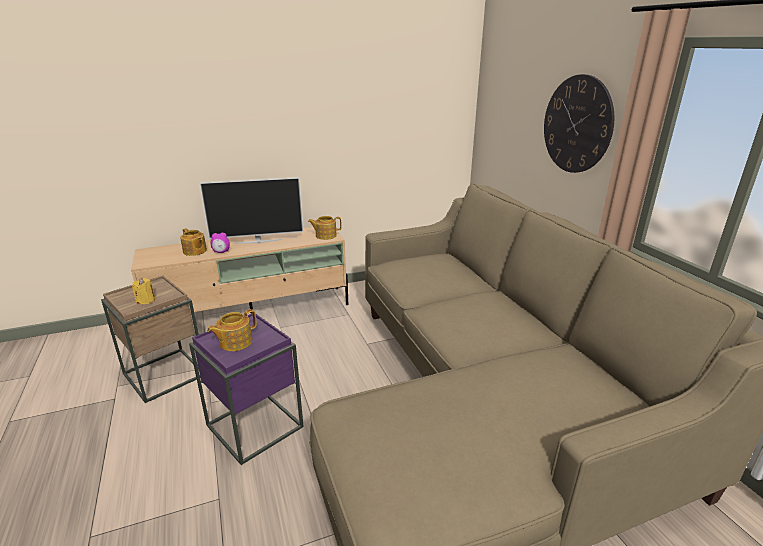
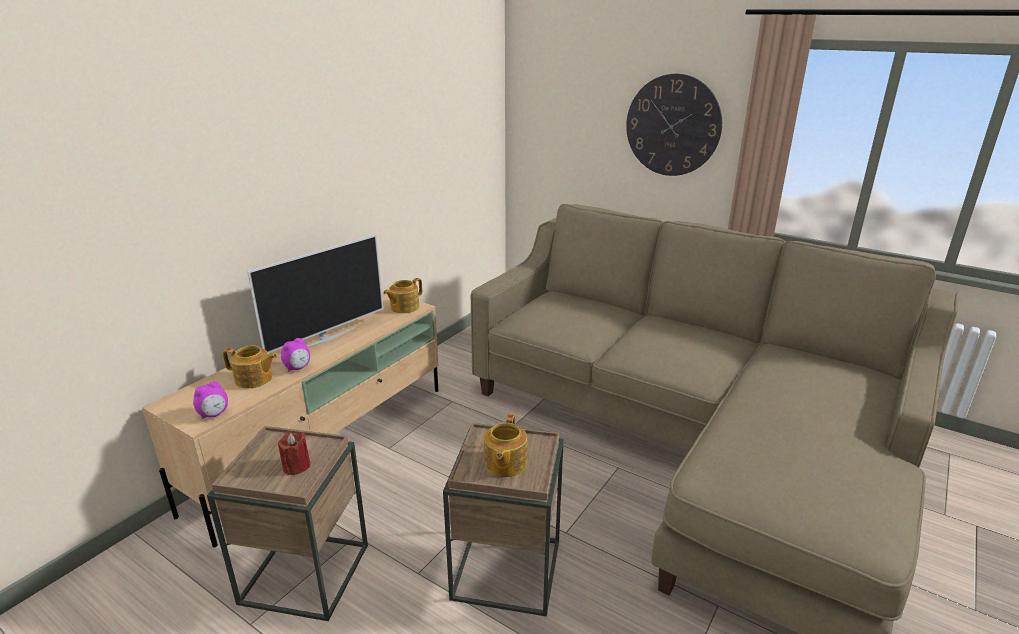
camera: 35 degrees left, 0 degrees up
yellow candle [132,278,155,304] -> red candle [278,432,311,475]
purple side table [189,313,304,465] -> brown side table [443,423,564,617]
none -> alarm clock [193,381,228,419]

